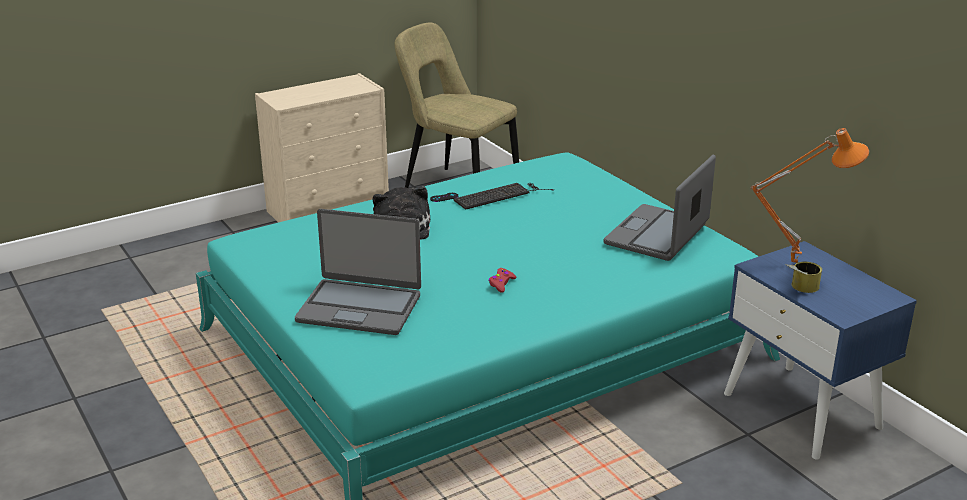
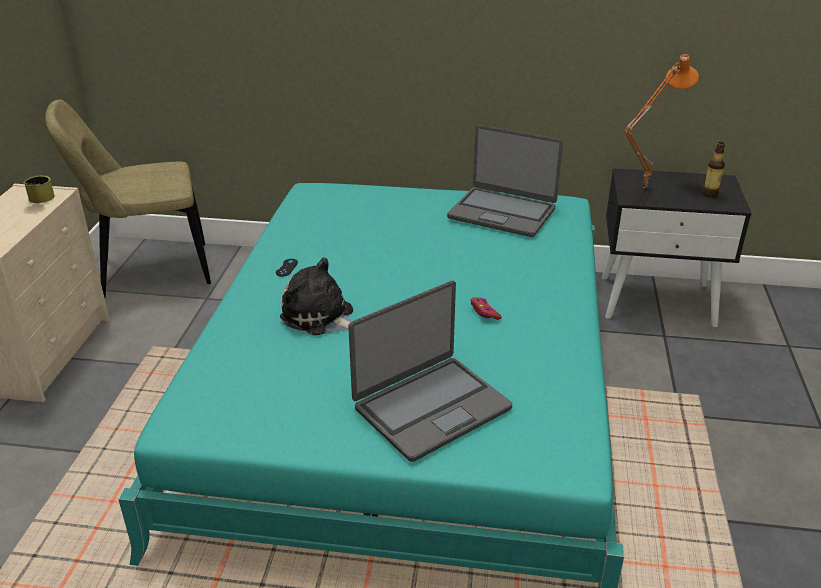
camera: 50 degrees left, 5 degrees up
keyboard [453,183,554,210] -> none
laptop [604,154,716,261] -> laptop turned 45 degrees counterclockwise [447,125,563,237]
blue nightstand [724,241,917,460] -> black nightstand [602,169,752,327]
can [785,262,822,293] -> can moved to [17,175,55,203]
none -> bottle [702,142,725,198]

